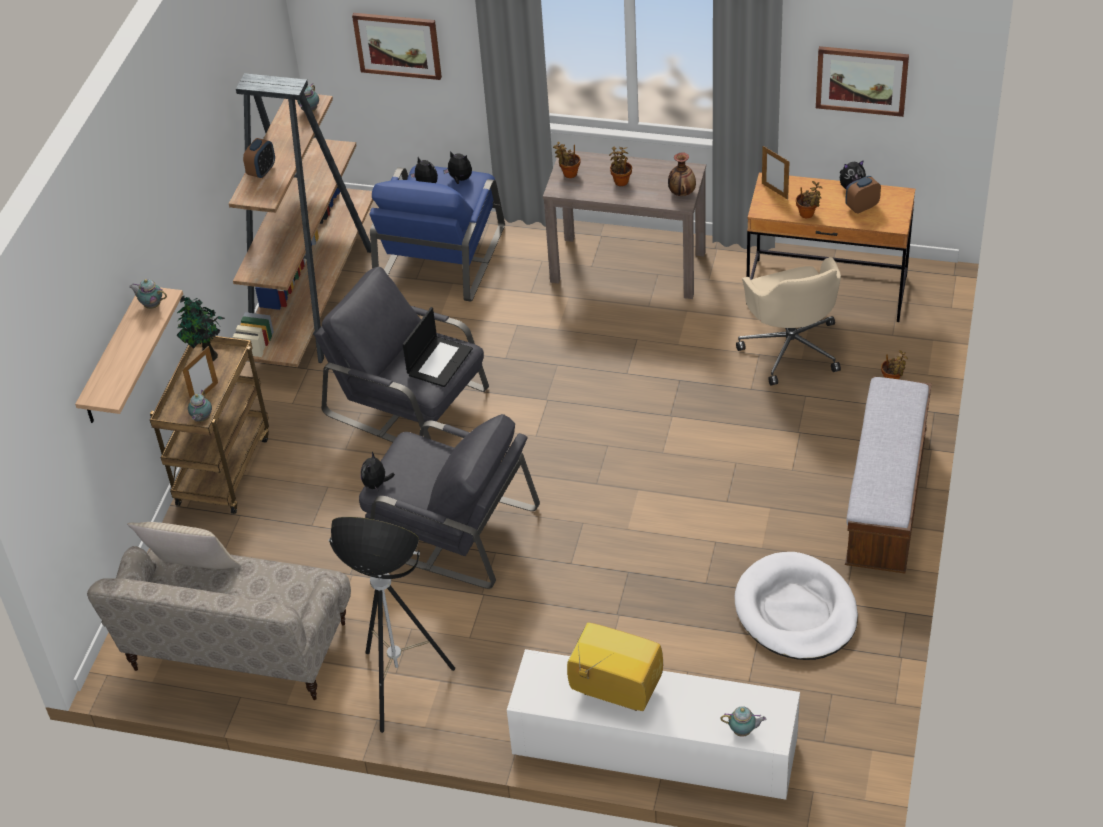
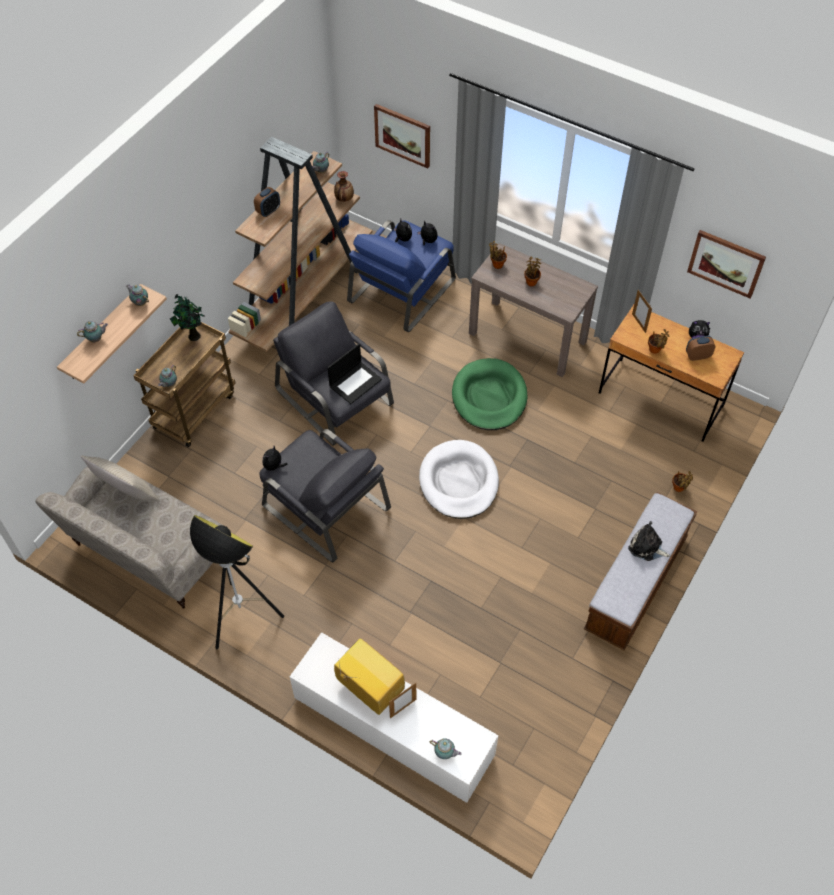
camera: 15 degrees right, 10 degrees up
picture frame [182,346,218,399] -> picture frame moved to [389,683,416,718]
vase [668,152,696,196] -> vase moved to [334,171,354,202]
white dog bed [735,552,858,660] -> white dog bed moved to [419,440,499,519]
beige office chair [736,257,841,385] -> none
none -> teapot [77,321,108,342]
none -> green dog bed [452,358,527,430]
none -> plush toy [628,521,670,561]

